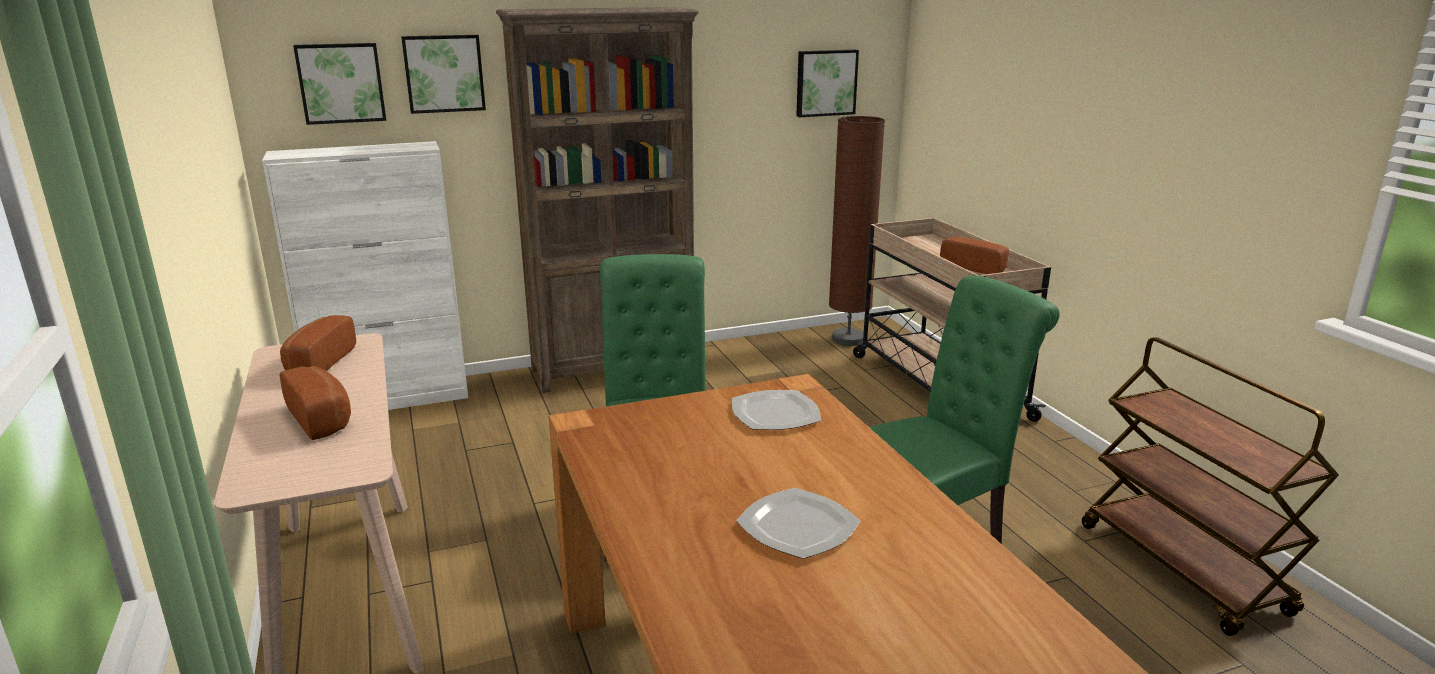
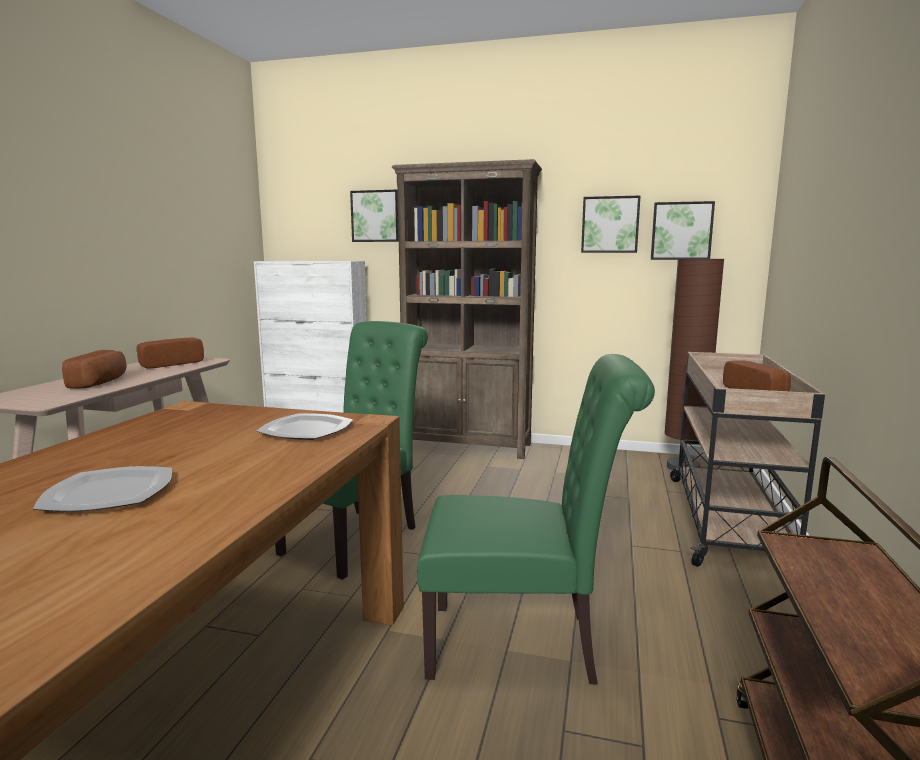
camera: 35 degrees right, 10 degrees down
picture [293,43,386,125] -> picture moved to [581,196,640,253]

